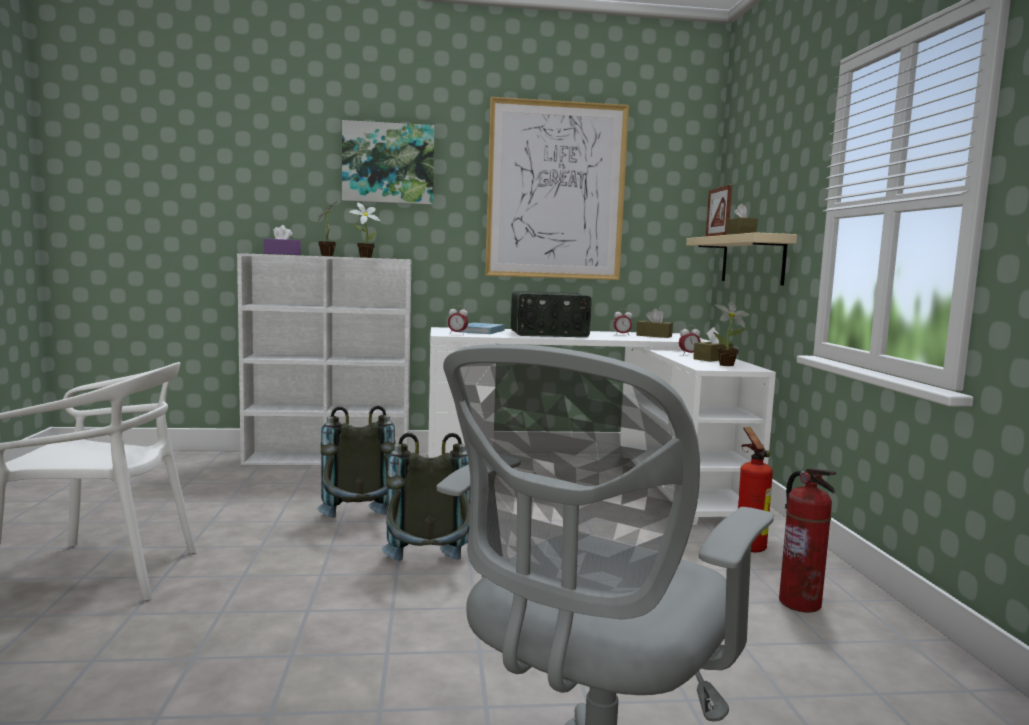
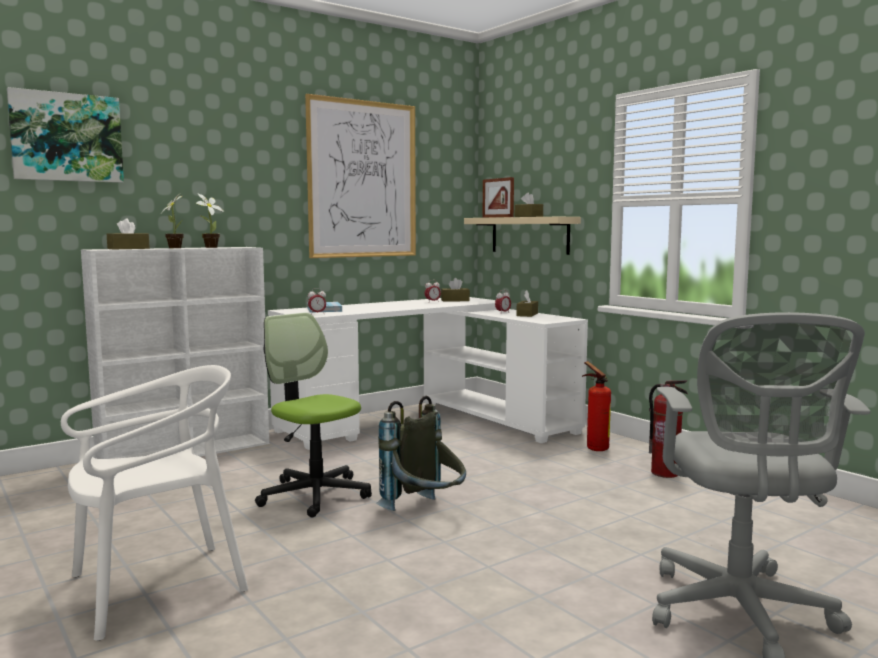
camera: 30 degrees left, 0 degrees up
purple tissue box [264,225,301,255] -> brown tissue box [107,218,150,249]
grey backpack [317,406,396,518] -> office chair [255,312,372,517]
picture [342,120,434,205] -> picture moved to [7,87,124,183]
radio [511,291,592,337] -> none
potted plant [713,301,750,366] -> none

